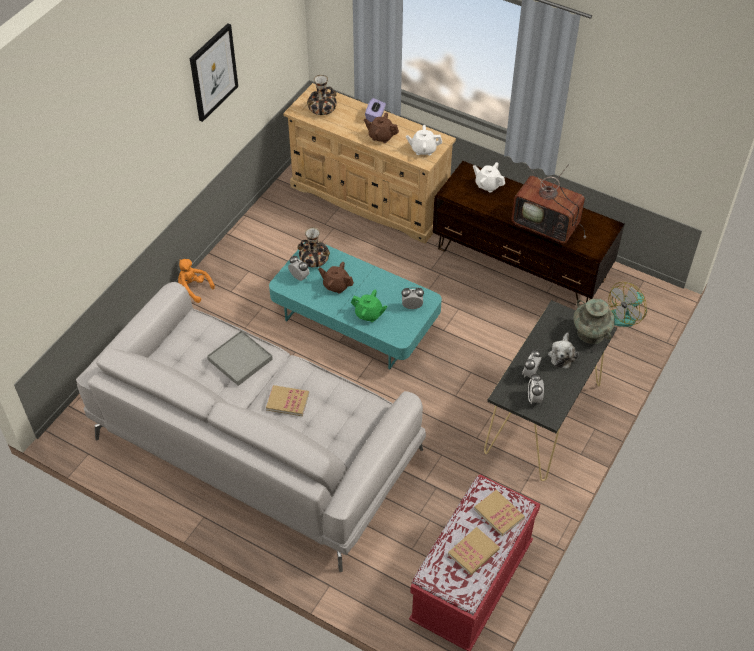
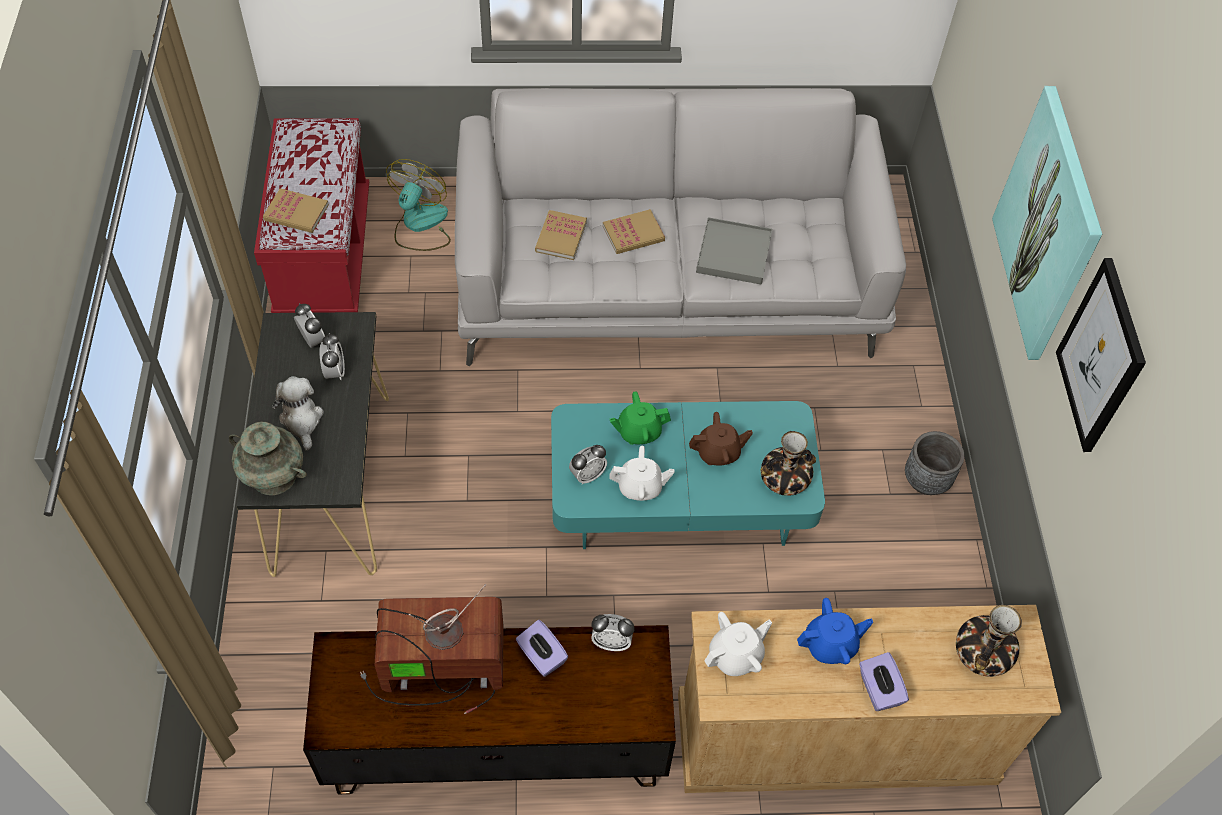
camera: 145 degrees right, 5 degrees up
orange plush toy [178,259,215,303] -> none
alarm clock [288,256,310,281] -> alarm clock moved to [591,614,634,651]
brown teapot [364,112,399,143] -> blue teapot [797,598,873,664]
book [448,527,500,575] -> book moved to [535,210,587,260]
white teapot [473,162,505,193] -> white teapot moved to [609,446,674,501]
fan [608,282,647,327] -> fan moved to [386,159,451,251]
none -> purple tissue box [516,620,569,677]
none -> grey planter [905,431,964,495]
none -> picture [992,86,1102,360]

